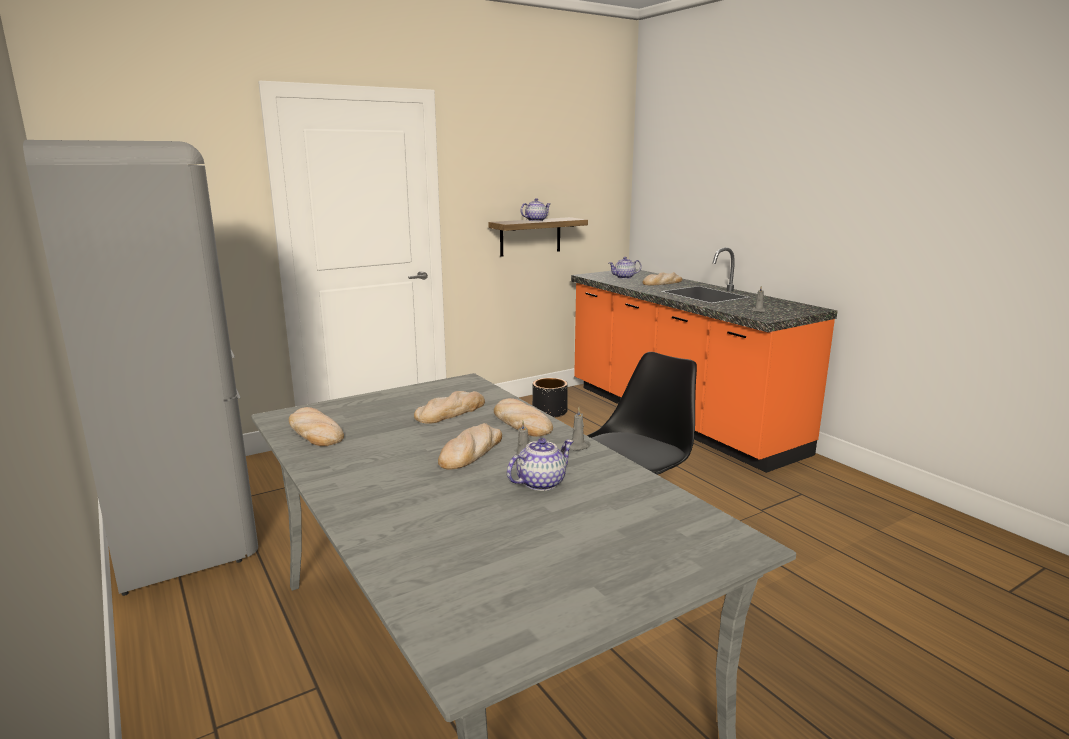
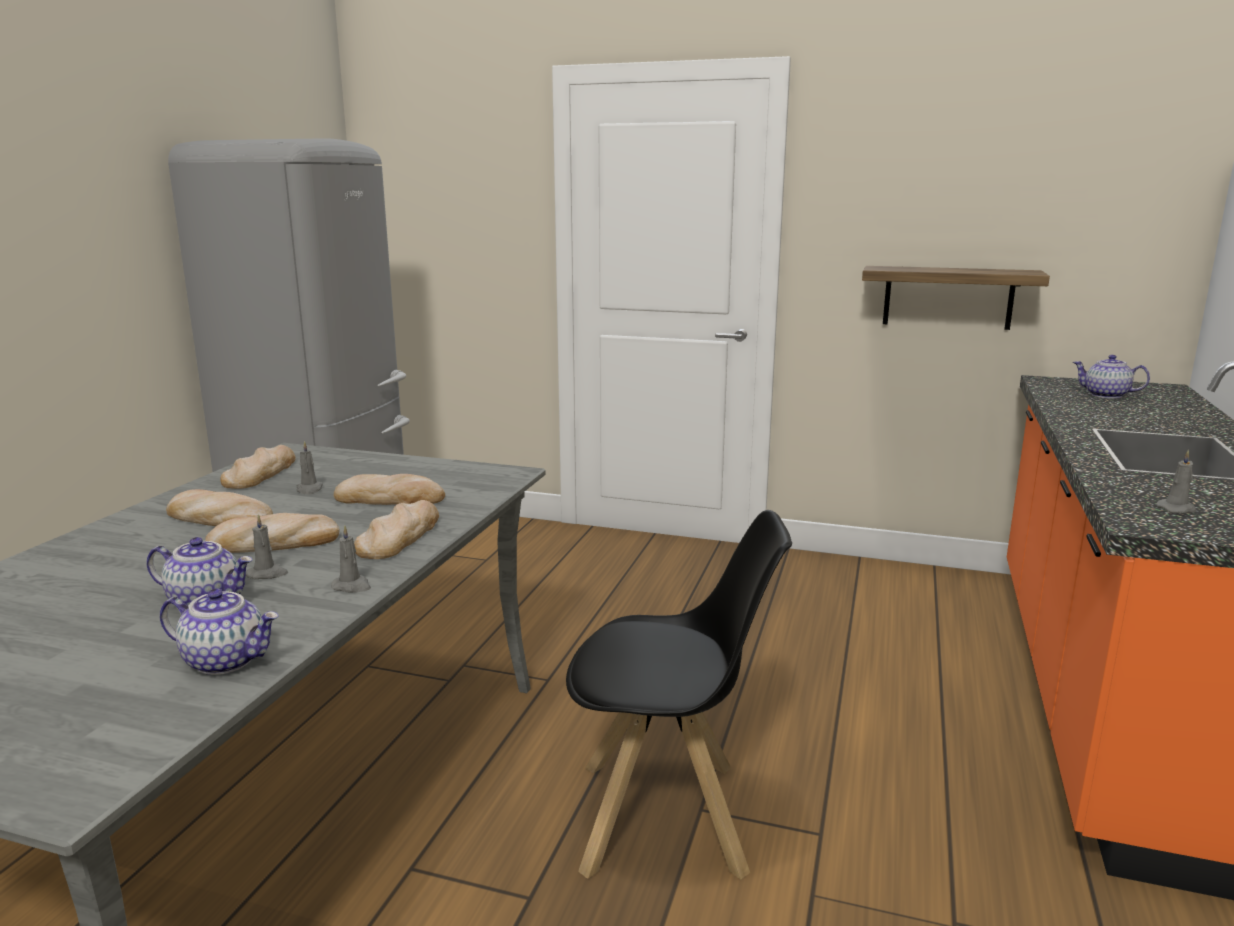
camera: 50 degrees right, 0 degrees up
teapot [520,198,550,221] -> teapot moved to [160,589,279,675]
black planter [532,378,568,418] -> none
bread [643,272,682,285] -> bread moved to [166,489,273,526]
none -> grey candle [297,441,323,495]

